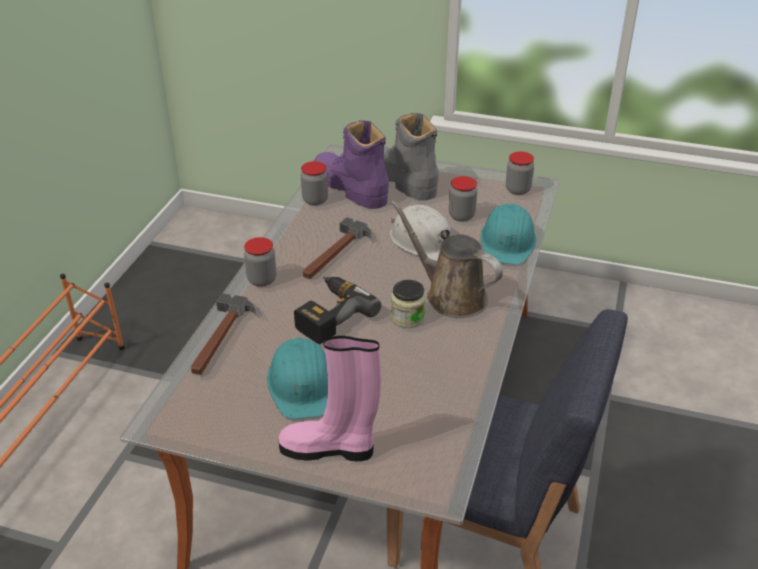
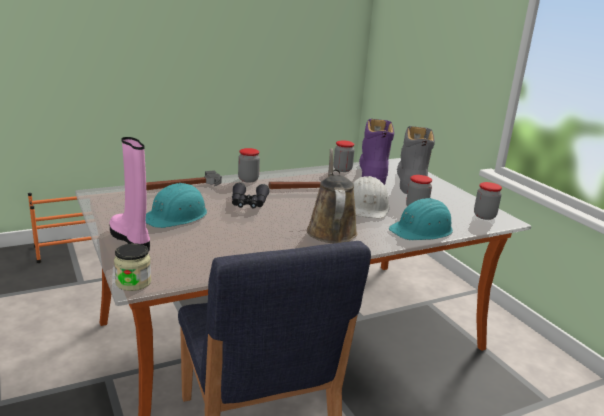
camera: 45 degrees right, 15 degrees down
power drill [294,276,382,344] -> black binoculars [232,182,270,209]
jar [391,280,426,328] -> jar moved to [114,243,151,291]

